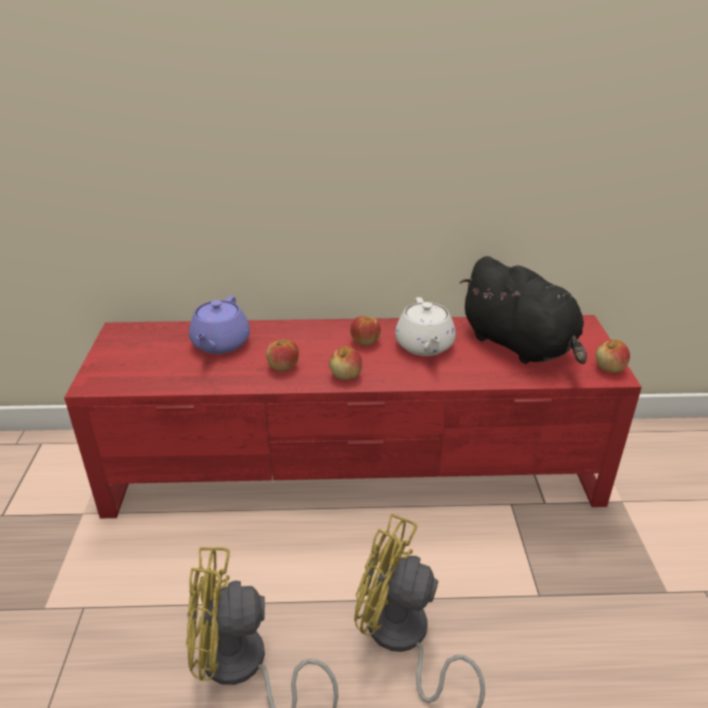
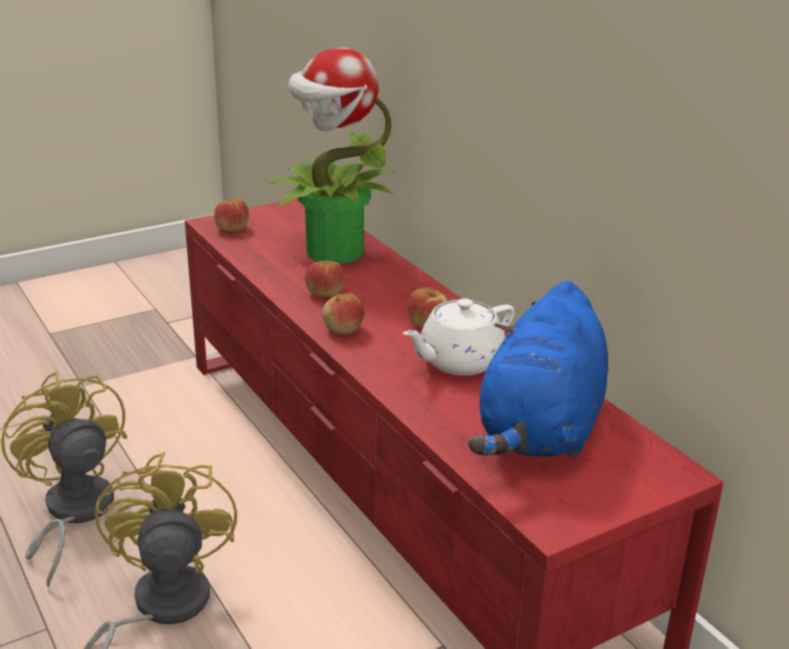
camera: 60 degrees right, 5 degrees down
purple teapot [189,296,250,354] -> potted plant [268,47,395,264]
black plush toy [459,256,587,364] -> blue plush toy [468,281,608,458]
apple [596,340,630,373] -> apple moved to [214,199,249,231]

